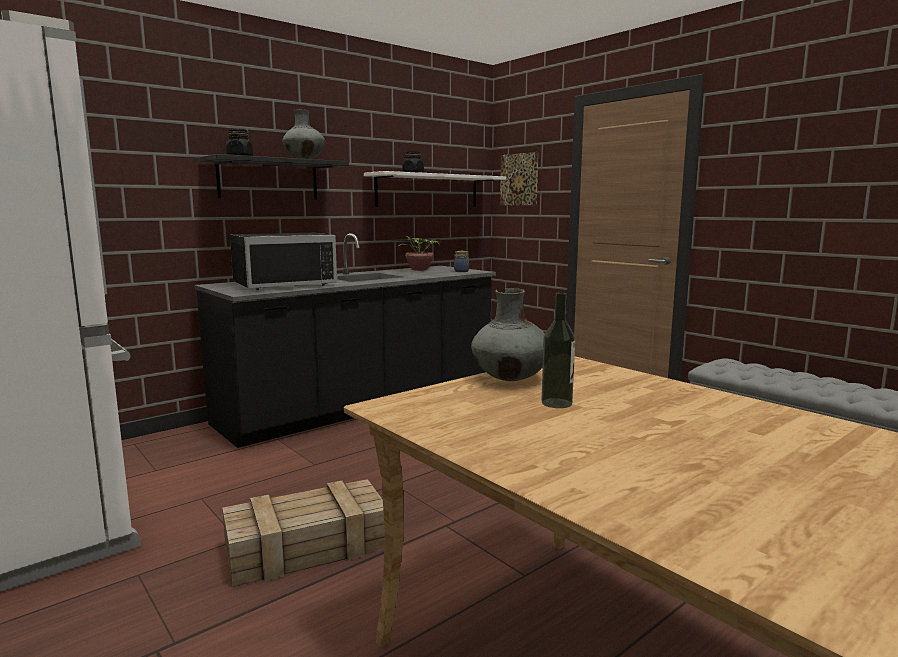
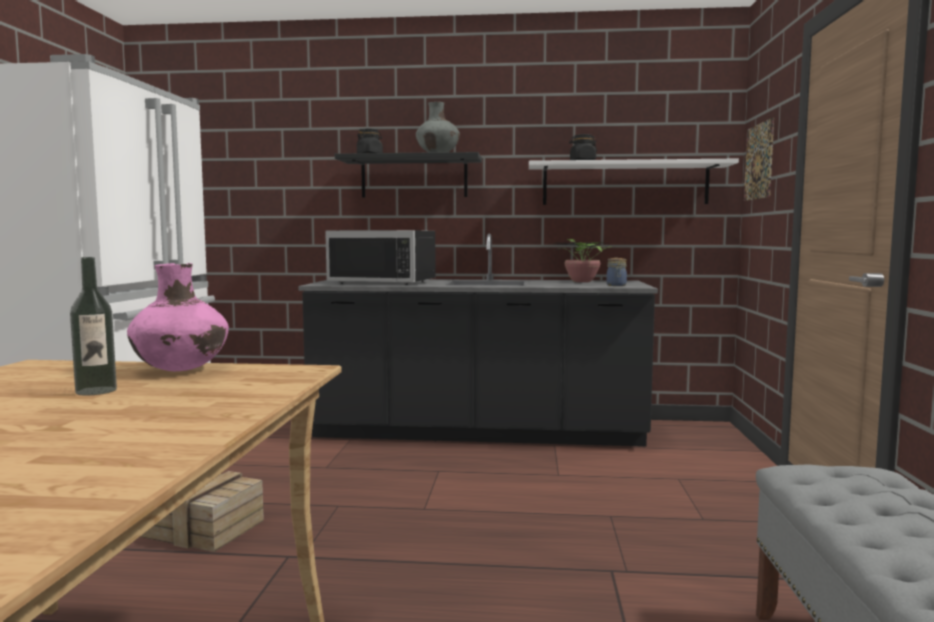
camera: 45 degrees right, 5 degrees down
grey vase [471,288,545,381] -> pink vase [127,263,229,371]

